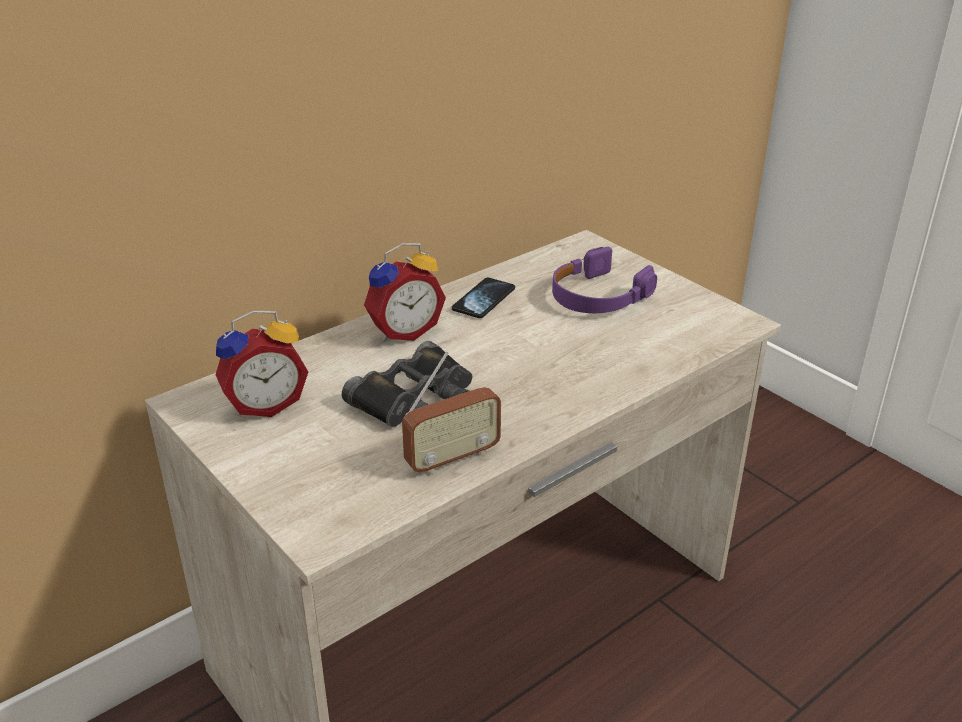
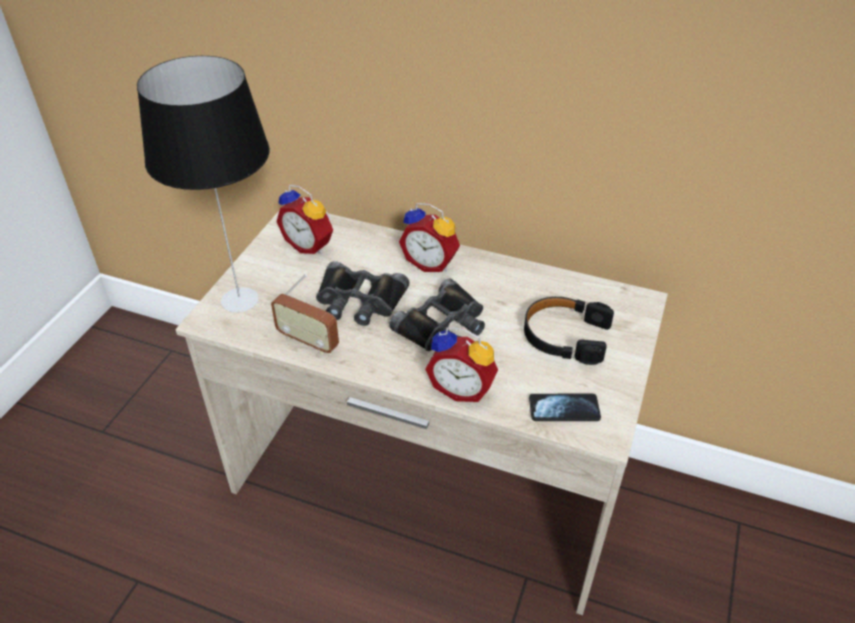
camera: 60 degrees right, 10 degrees up
phone [452,278,515,318] -> phone moved to [529,394,601,421]
purple headphones [552,247,657,313] -> black headphones [524,297,614,365]
none -> table lamp [137,56,270,313]
none -> black binoculars [389,279,485,351]
none -> alarm clock [425,327,498,402]

